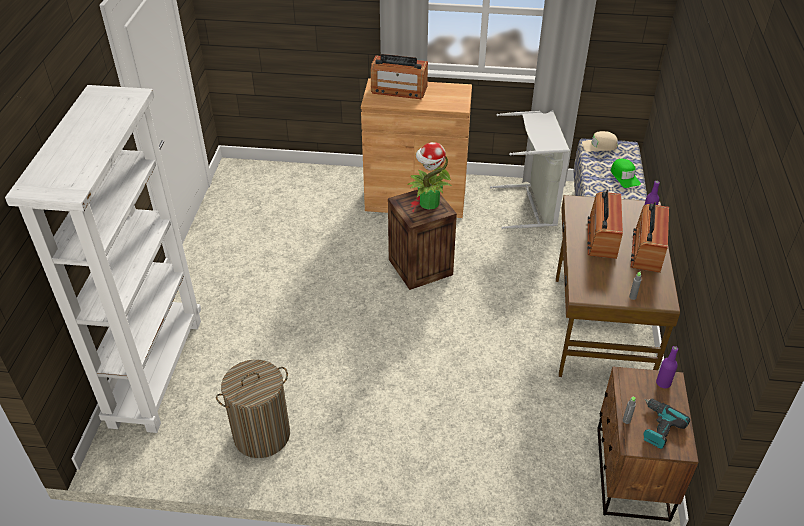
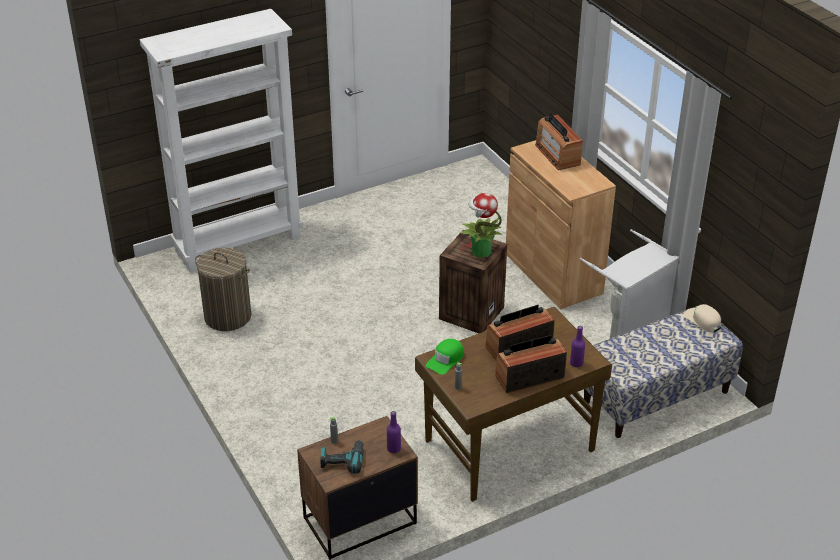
camera: 55 degrees right, 5 degrees down
green cap [611,159,641,188] -> green cap moved to [426,339,464,375]

